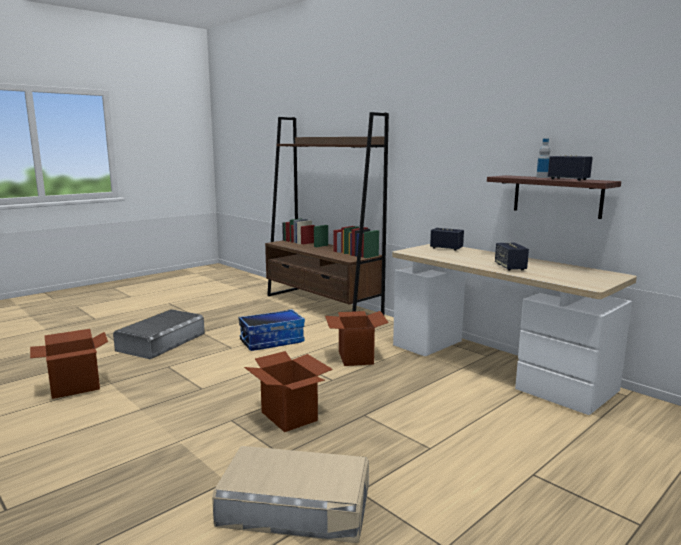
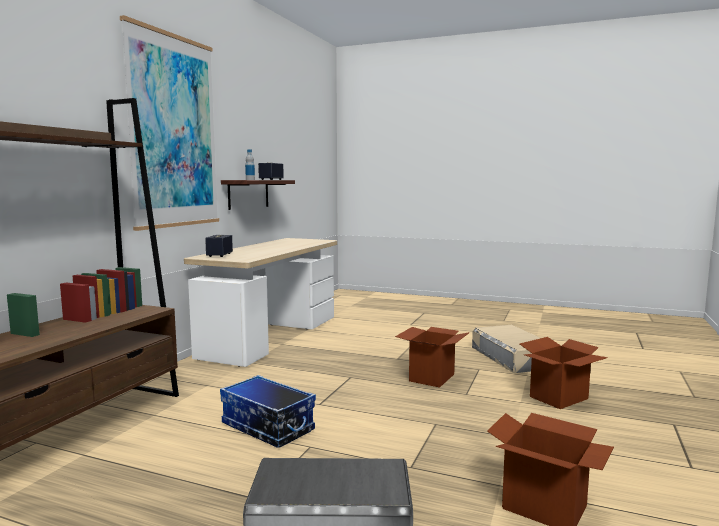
camera: 115 degrees left, 5 degrees down
cardboard box [325,311,389,366] -> cardboard box moved to [520,337,608,409]
speaker [495,243,529,271] -> none
none -> picture [120,15,219,231]

